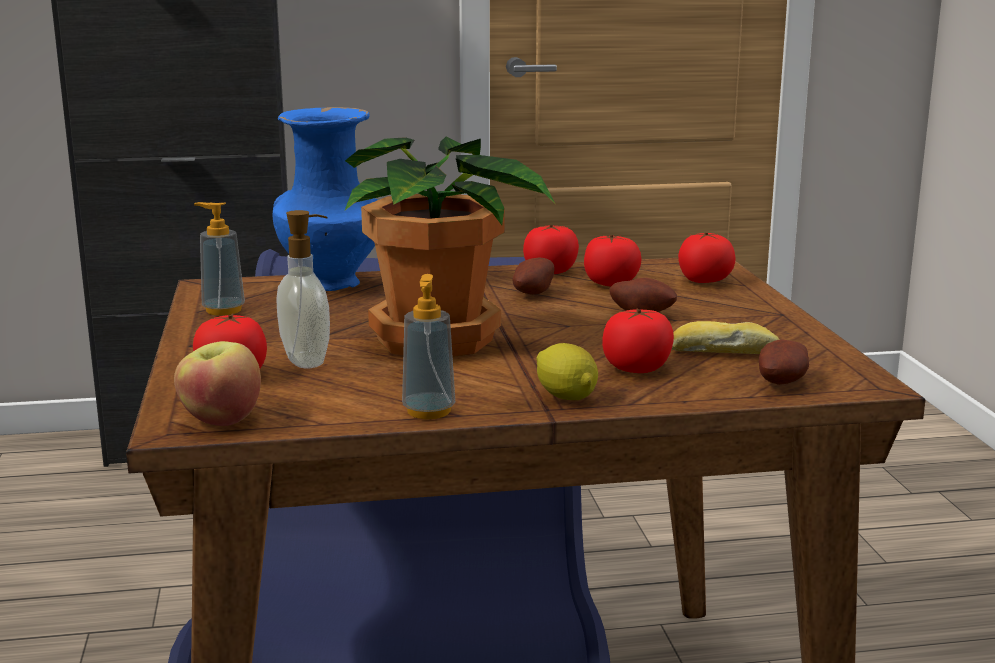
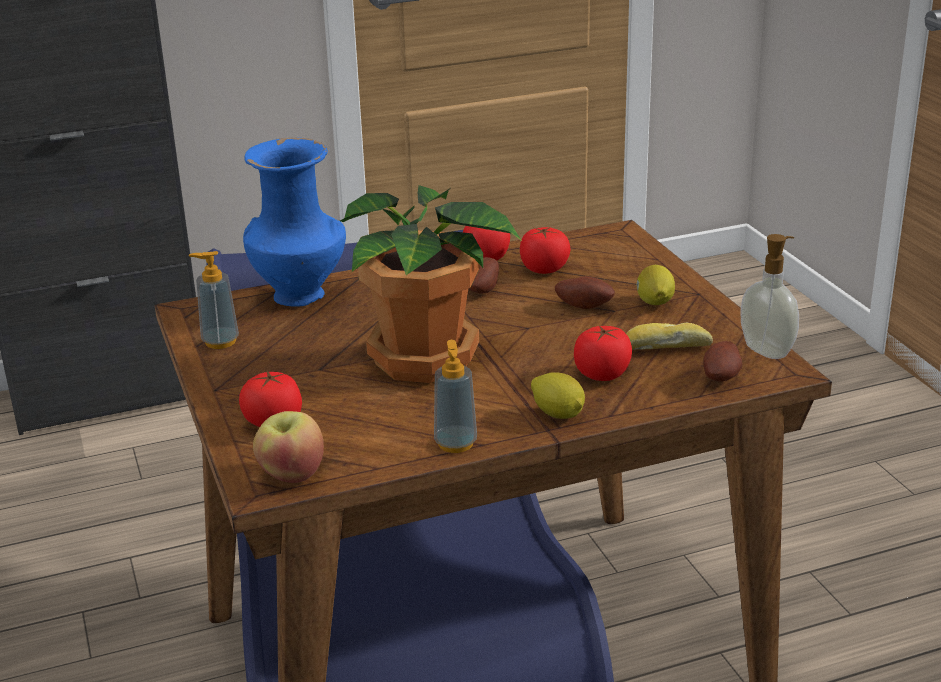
camera: 10 degrees left, 10 degrees up
soap dispenser [276,210,330,369] -> soap dispenser moved to [740,234,799,359]
tomato [678,232,736,283] -> none
none -> lemon [636,265,675,305]

